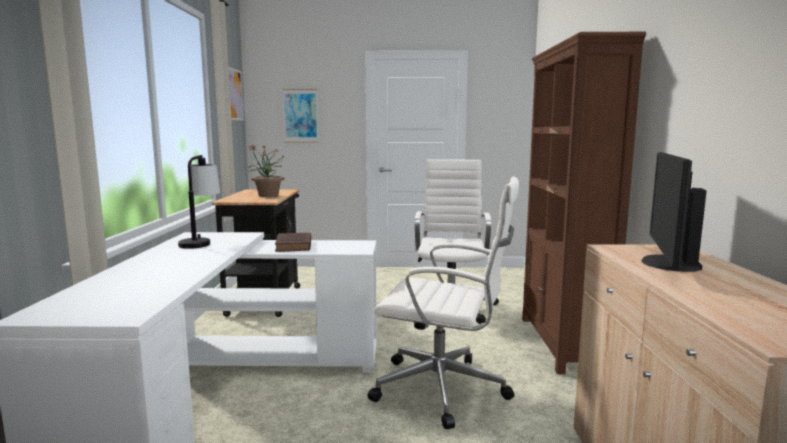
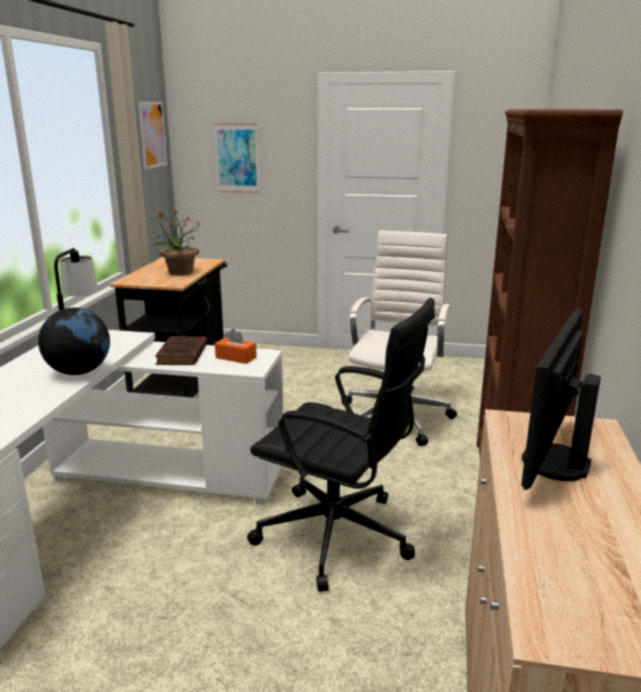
camera: 10 degrees right, 10 degrees up
white office chair [368,176,519,429] -> black office chair [247,298,435,592]
none -> globe [38,308,110,375]
none -> orange tissue box [215,328,257,364]

